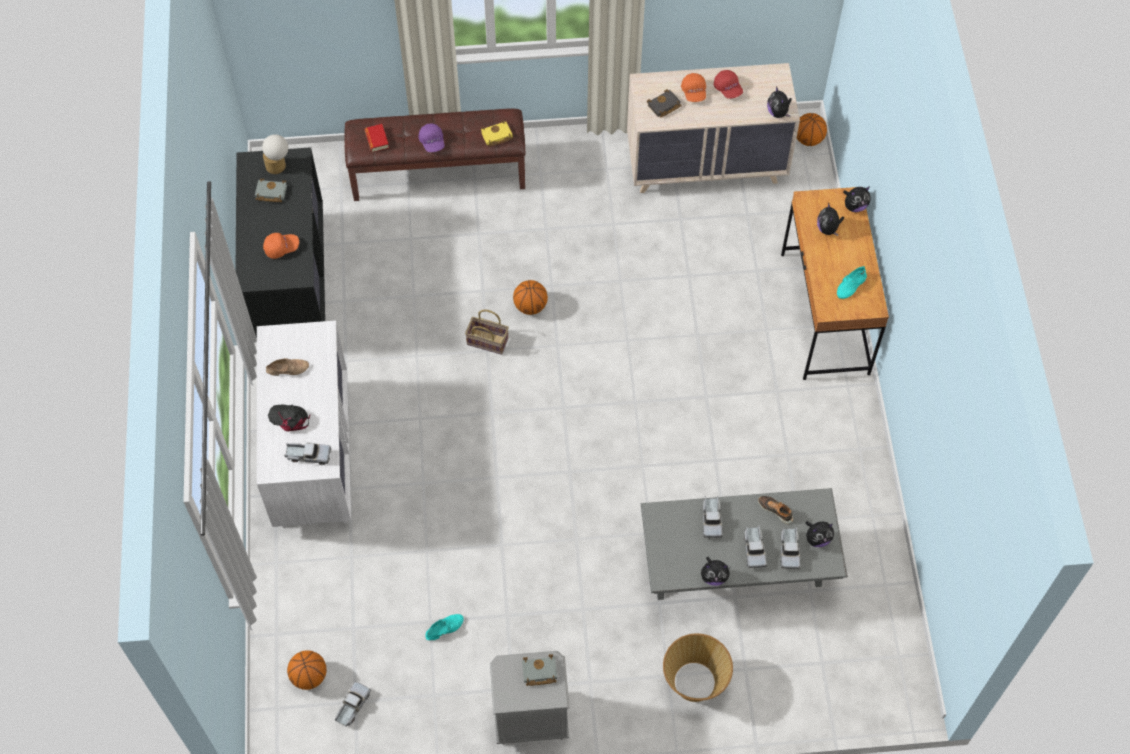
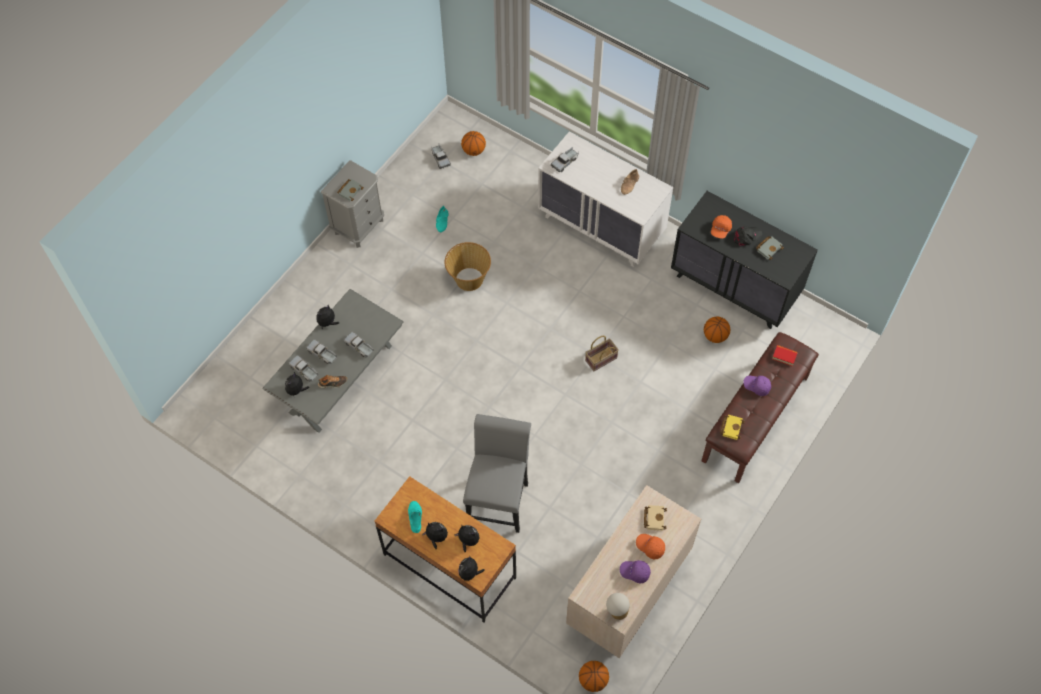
camera: 130 degrees right, 0 degrees up
table lamp [262,134,288,174] -> table lamp moved to [606,593,629,620]
black cap [268,405,310,431] -> black cap moved to [734,226,762,247]
basketball [513,280,548,315] -> basketball moved to [704,316,730,343]
black book [647,89,682,118] -> beige book [644,505,667,531]
basket [663,633,733,702] -> basket moved to [445,242,491,291]
red cap [714,70,743,99] -> purple cap [620,560,651,583]
plush toy [767,86,792,118] -> plush toy moved to [422,522,448,549]
none -> grey chair [463,414,531,533]

